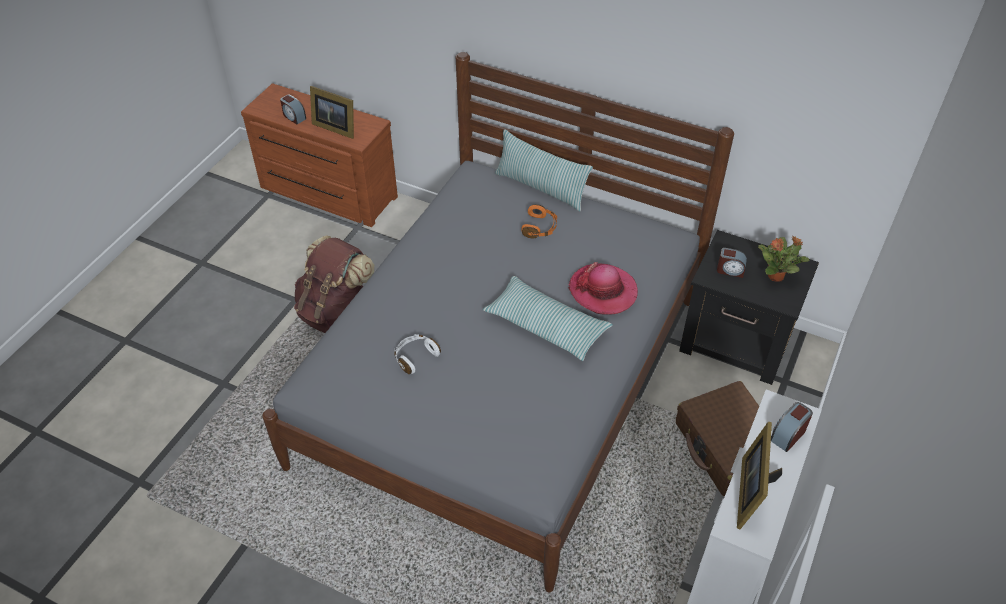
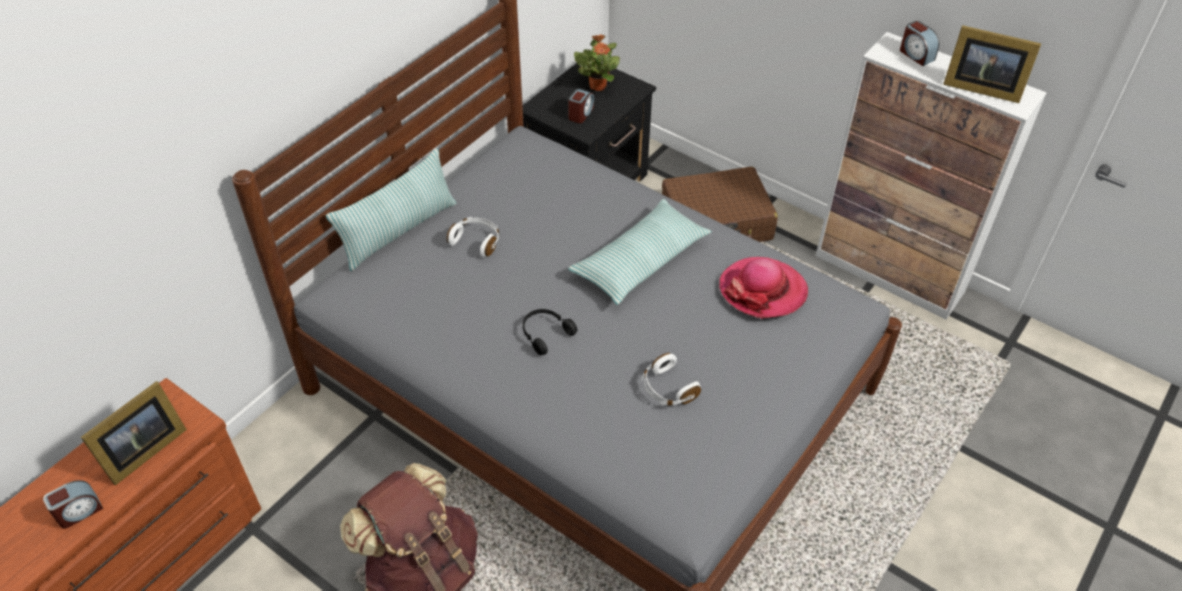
camera: 80 degrees left, 0 degrees up
orange headphones [521,204,557,239] -> white headphones [447,217,499,257]
hat [568,262,638,315] -> hat moved to [719,257,808,319]
none -> black headphones [523,309,577,355]

